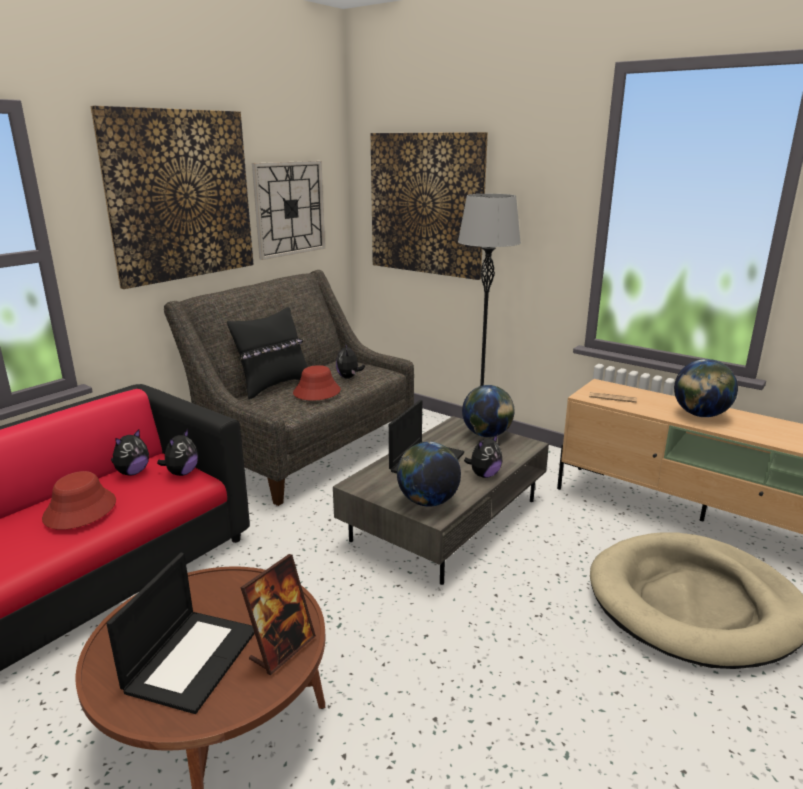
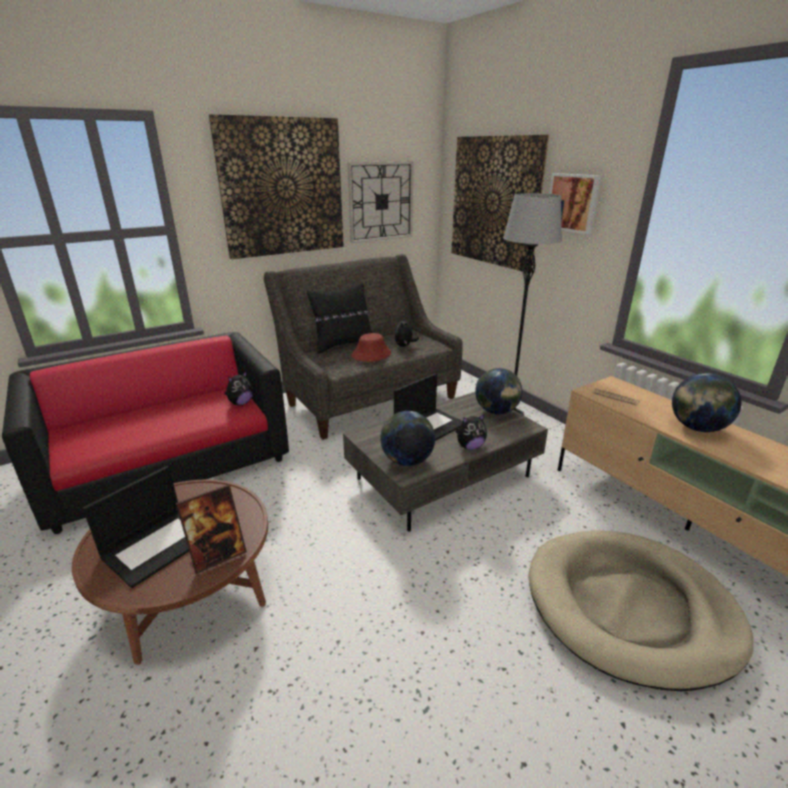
camera: 20 degrees right, 5 degrees up
red hat [42,471,116,530] -> none
plush toy [111,429,149,476] -> none
none -> picture [549,173,601,234]

